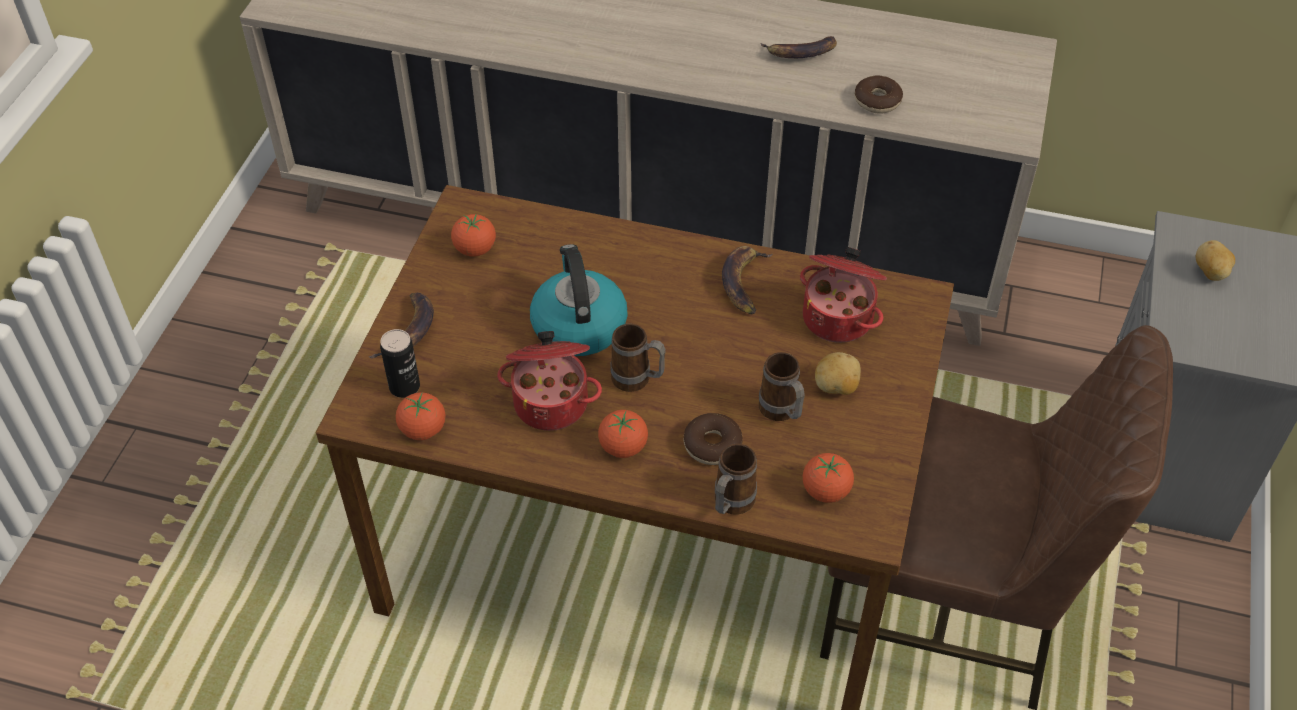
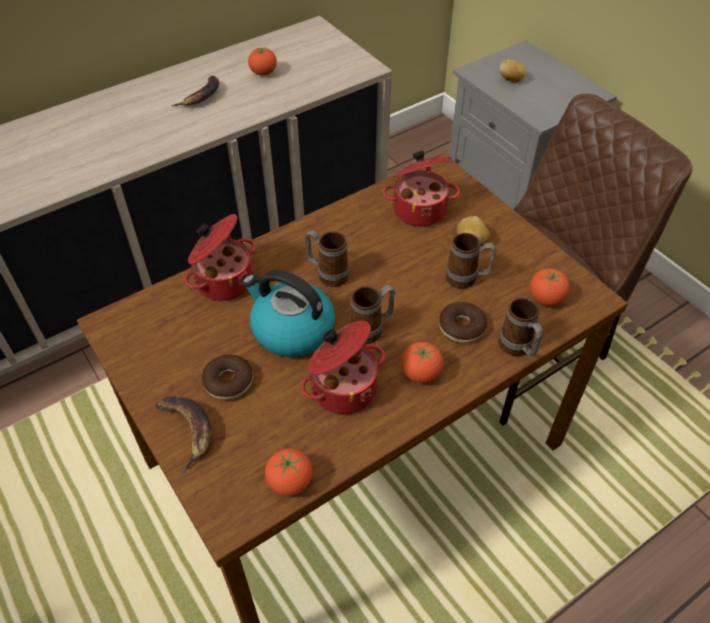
camera: 50 degrees left, 0 degrees up
can [380,329,420,398] -> none
tomato [451,214,496,257] -> tomato moved to [248,48,277,76]
banana [722,246,772,314] -> none
donut [855,76,903,114] -> donut moved to [202,355,253,400]
none -> cooking pot [184,214,256,301]
none -> mug [305,230,349,287]

